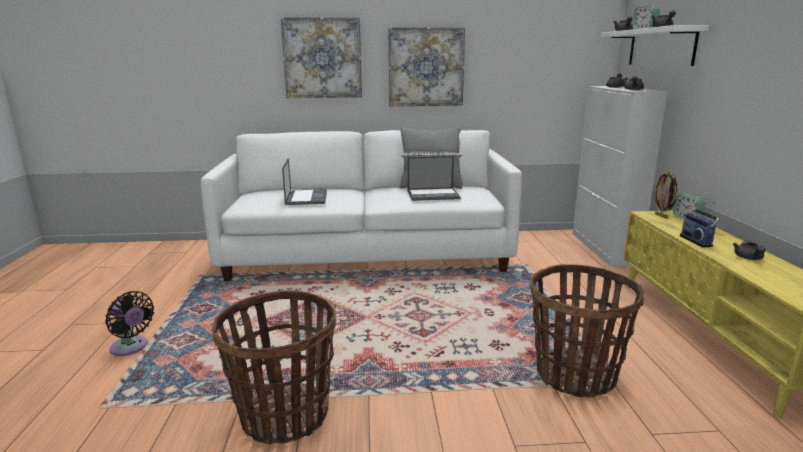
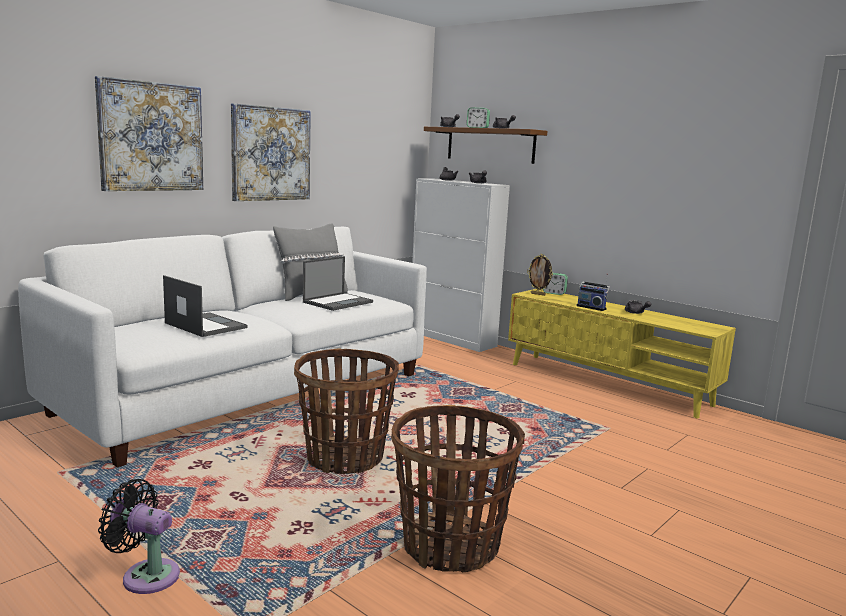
camera: 45 degrees left, 5 degrees down
black fan [105,291,154,356] -> black fan turned 150 degrees counterclockwise [98,479,180,594]
basket [531,264,645,397] -> basket moved to [294,349,399,474]
white shelf [601,25,709,66] -> brown shelf [424,127,547,164]

